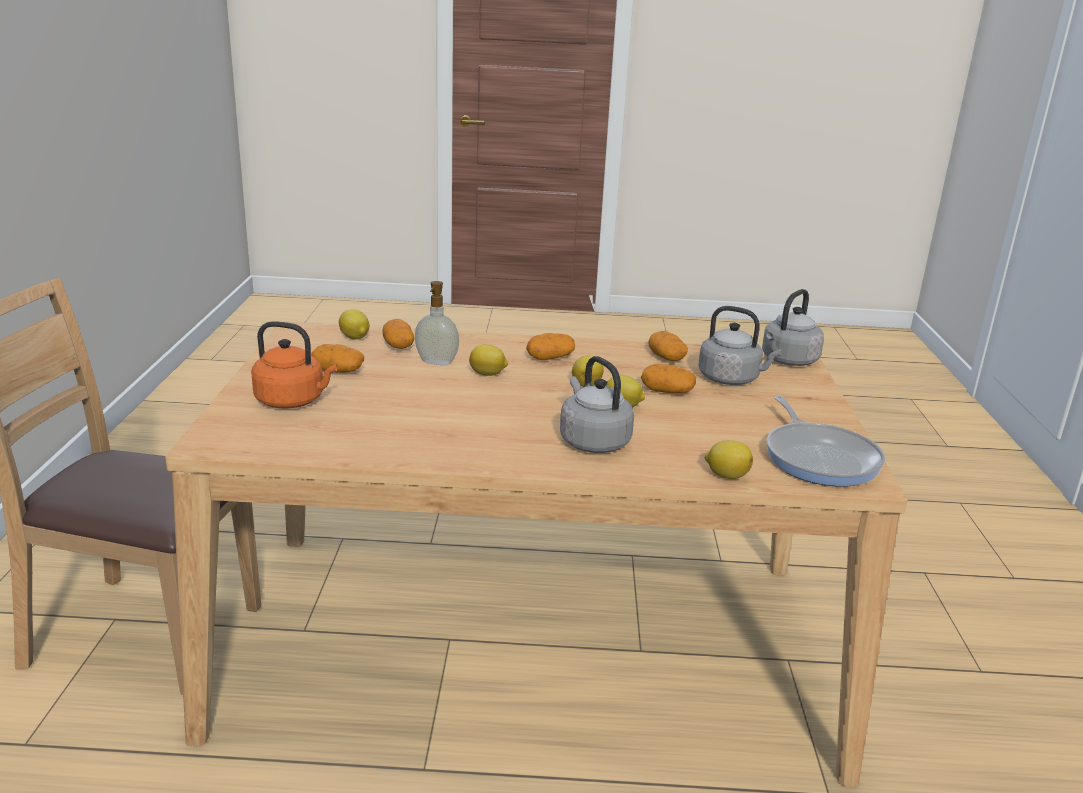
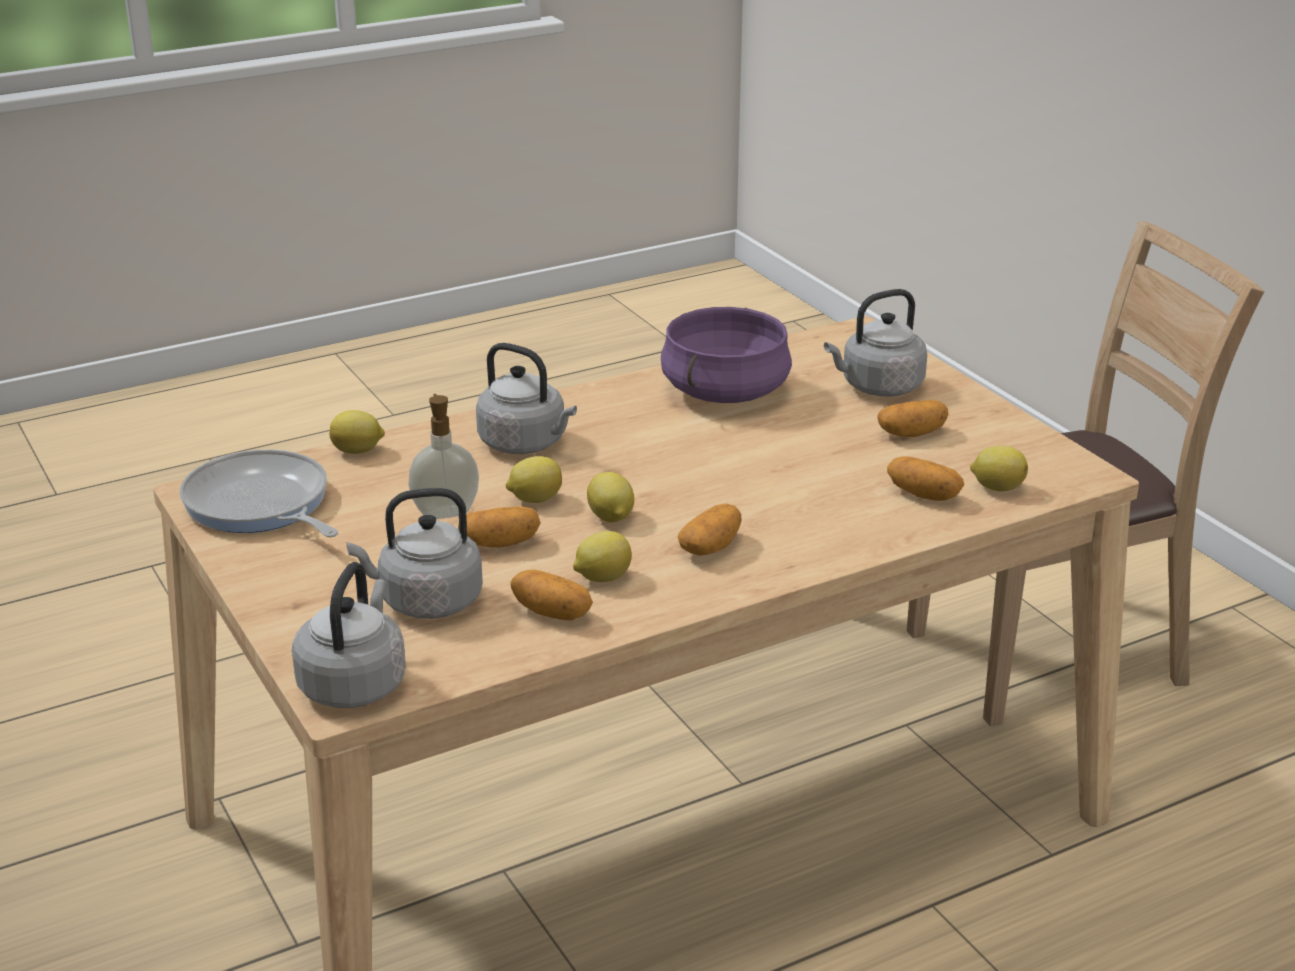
camera: 150 degrees right, 5 degrees up
orange kettle [251,321,337,409] -> grey kettle [824,289,927,396]
soap dispenser [415,281,459,365] -> soap dispenser moved to [408,394,479,519]
lemon [469,344,508,376] -> lemon moved to [573,531,632,582]
none -> purple cooking pot [661,307,792,403]

